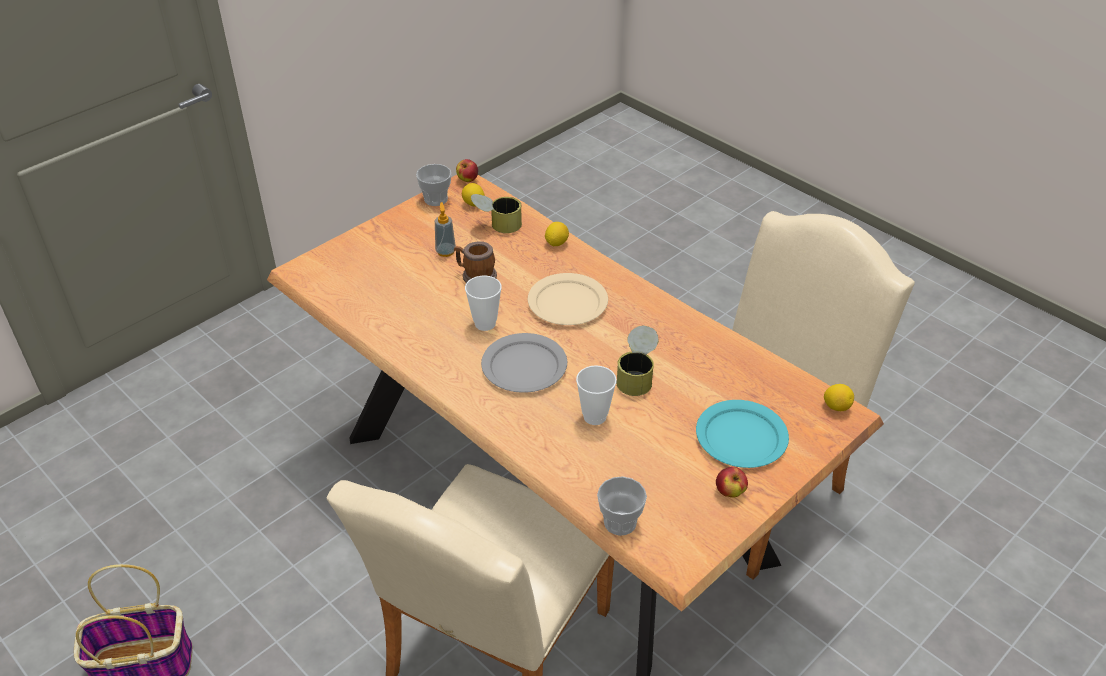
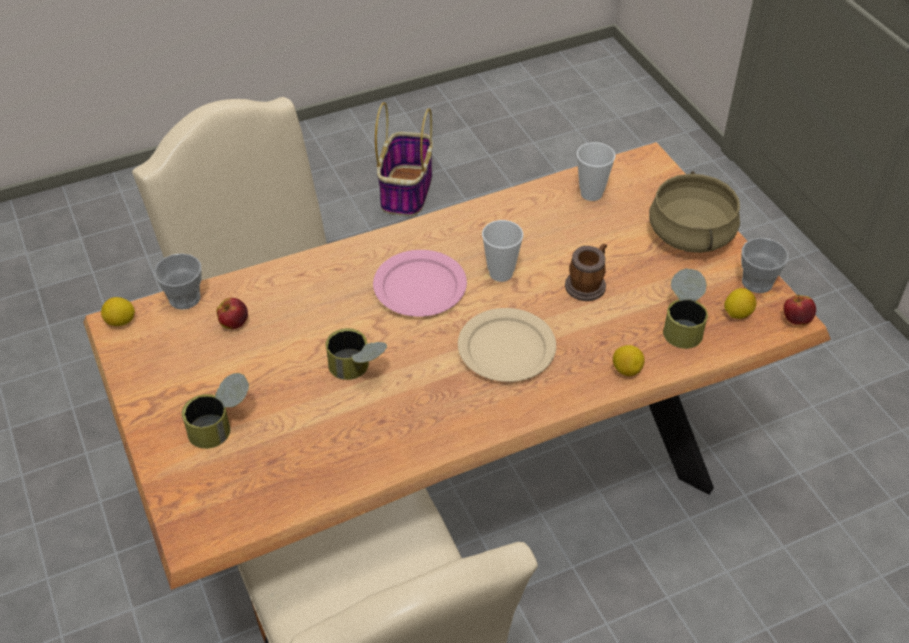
camera: 110 degrees right, 5 degrees up
soap dispenser [435,202,456,257] -> none
grey plate [481,333,567,393] -> pink plate [373,250,467,317]
cup [576,365,617,425] -> cup moved to [577,142,615,201]
turquoise plate [696,400,789,468] -> can [182,373,249,449]
apple [716,467,748,498] -> apple moved to [216,298,248,329]
lemon [824,384,854,411] -> lemon moved to [101,297,135,326]
none -> beige cooking pot [649,171,740,253]

